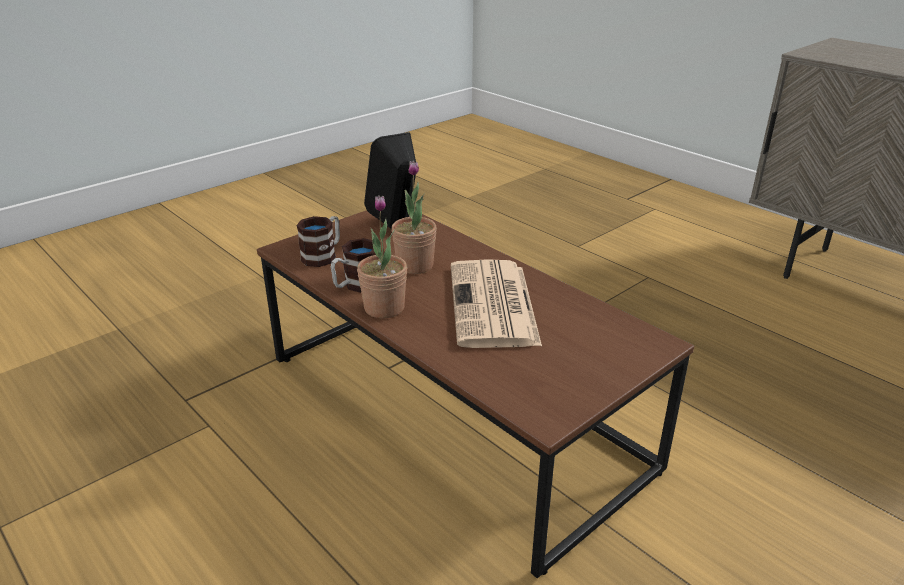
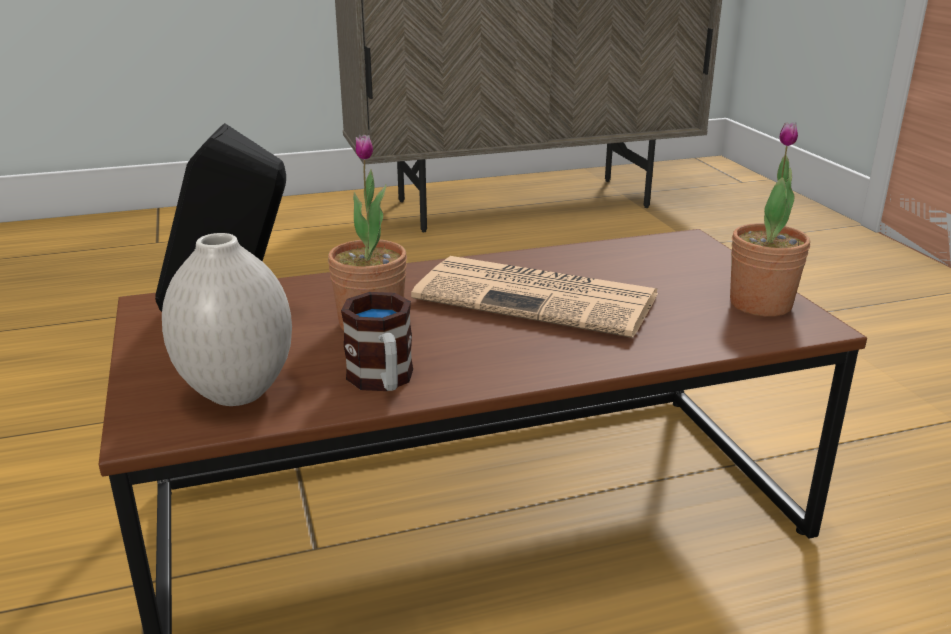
camera: 65 degrees left, 5 degrees down
mug [296,216,340,267] -> white vase [162,233,292,406]
potted plant [357,195,407,318] -> potted plant moved to [730,122,810,317]

